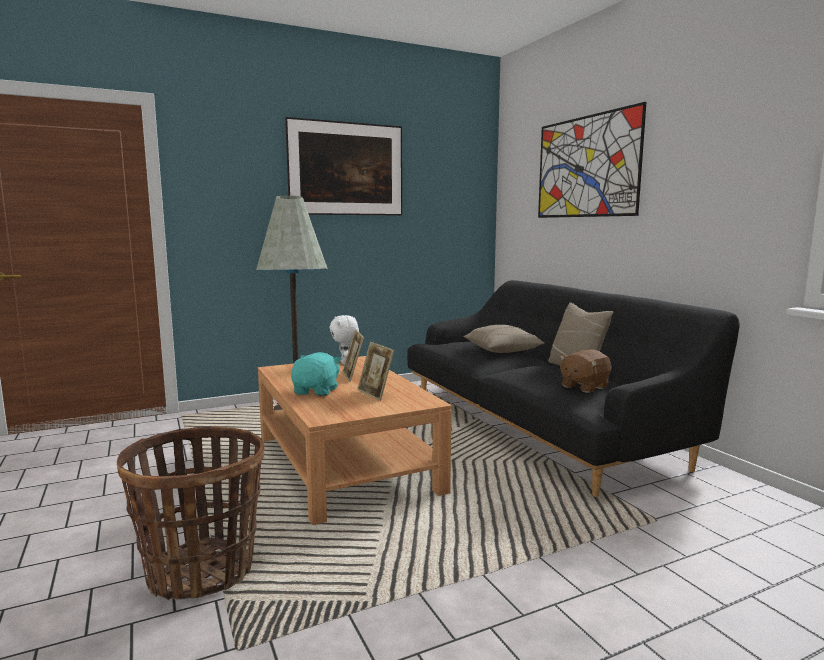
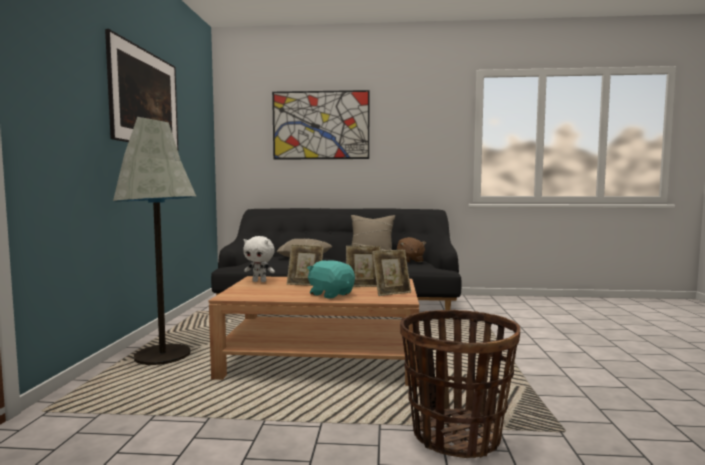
camera: 60 degrees left, 5 degrees down
none -> picture frame [372,250,411,296]

